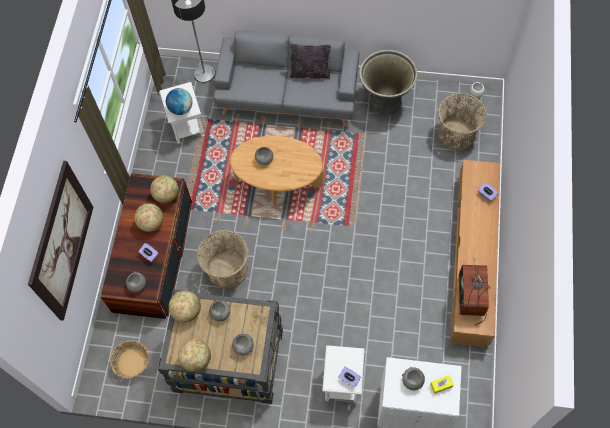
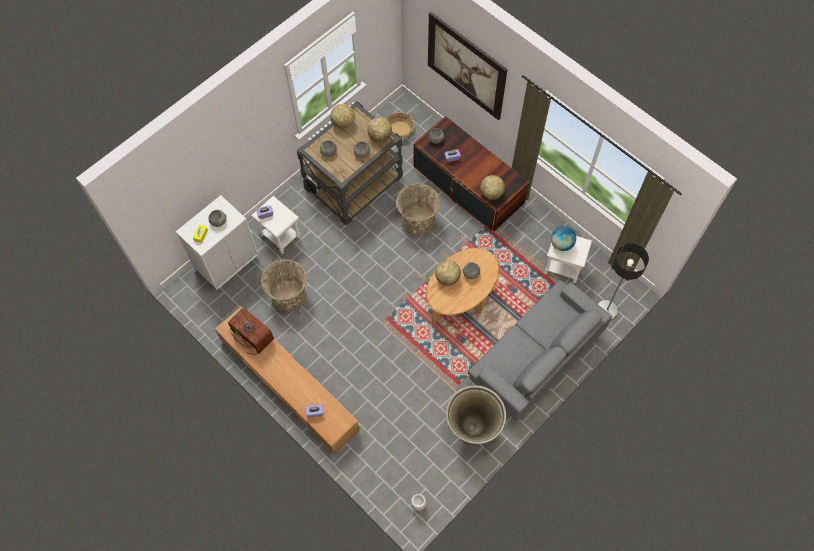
camera: 125 degrees right, 0 degrees up
globe [134,203,163,232] -> globe moved to [435,260,461,286]
black pillow [289,44,331,79] -> none
basket [438,93,487,151] -> basket moved to [261,259,307,312]

